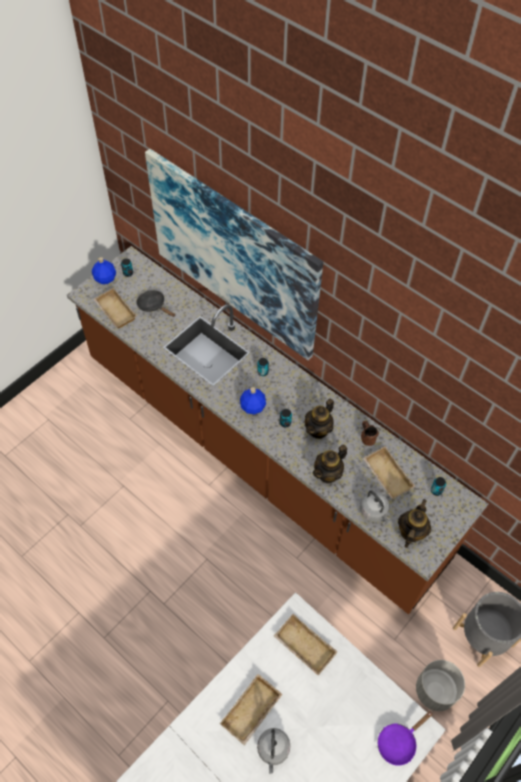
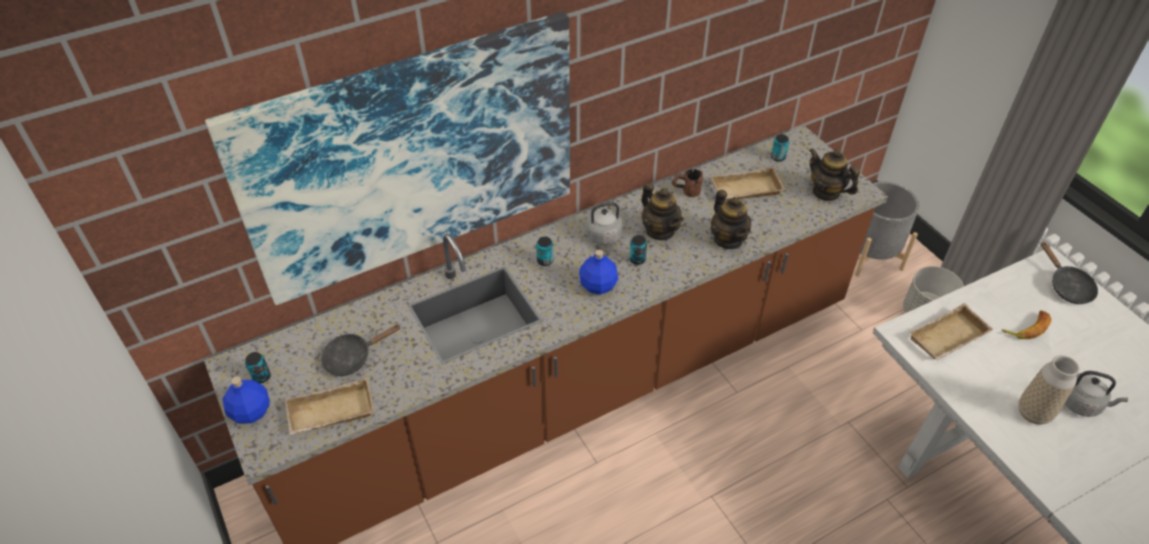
camera: 70 degrees left, 10 degrees down
beige tray [220,674,282,745] -> vase [1019,355,1080,425]
grey kettle [360,490,389,523] -> grey kettle moved to [585,202,634,245]
purple frying pan [378,711,433,766] -> black frying pan [1041,241,1098,304]
none -> banana [1002,310,1052,339]

